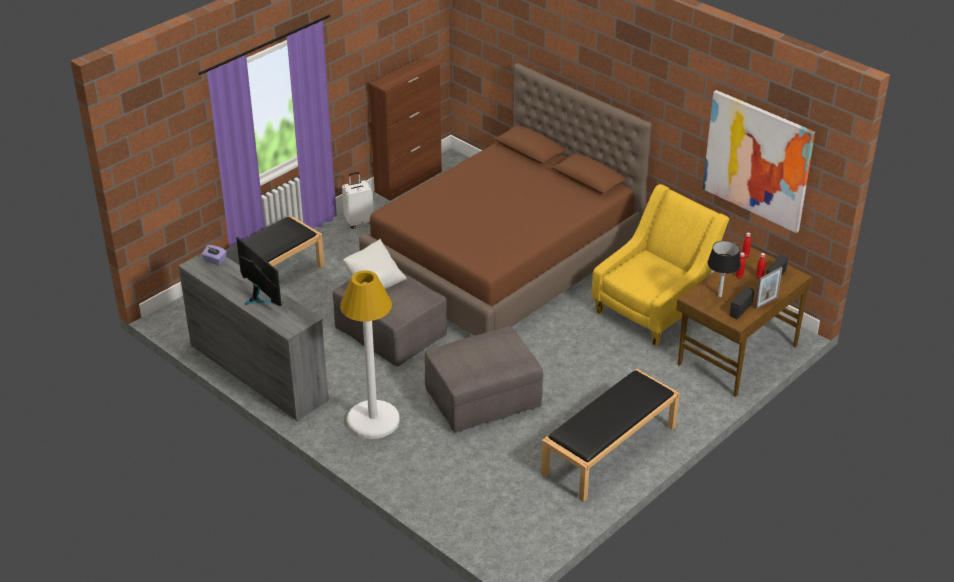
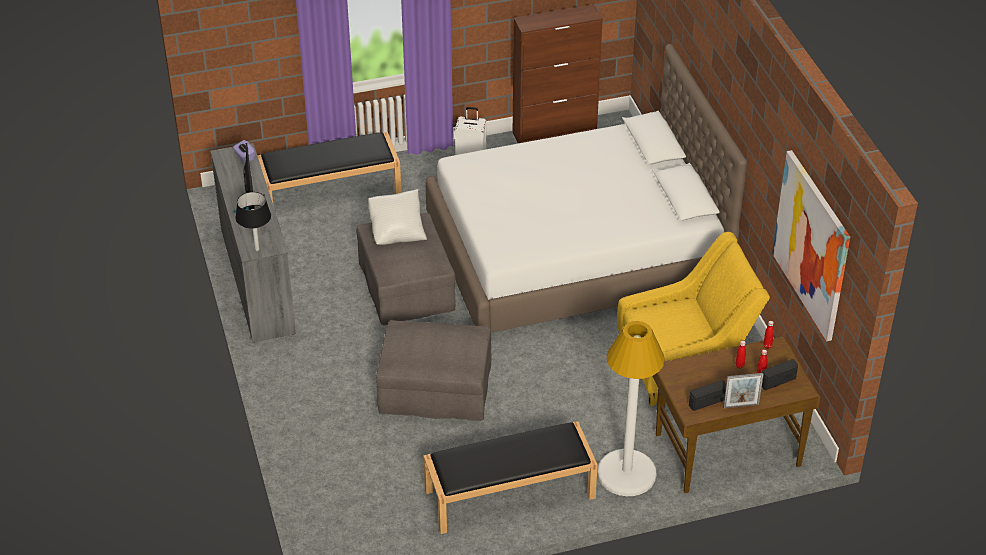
camera: 30 degrees right, 5 degrees up
white floor lamp [340,270,400,439] -> white floor lamp moved to [597,321,665,496]
brown bed [359,63,652,336] -> white bed [426,44,747,333]
black table lamp [708,241,741,297] -> black table lamp moved to [235,192,271,251]

